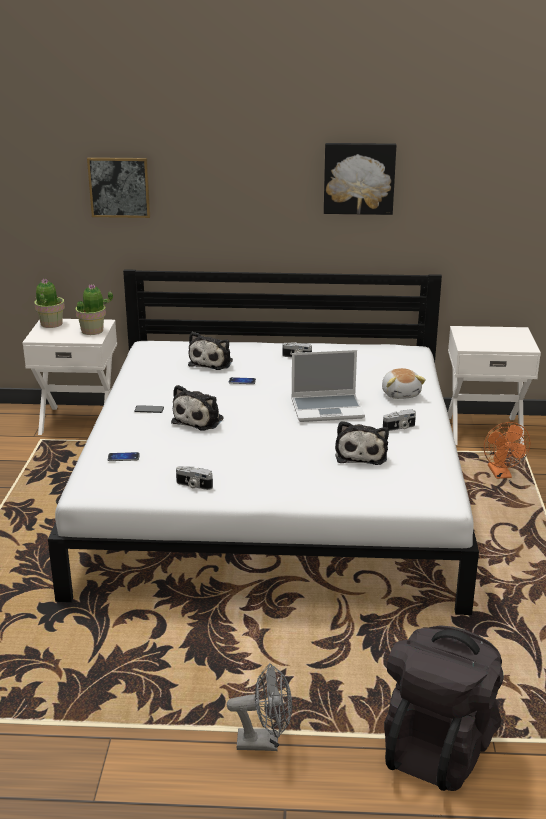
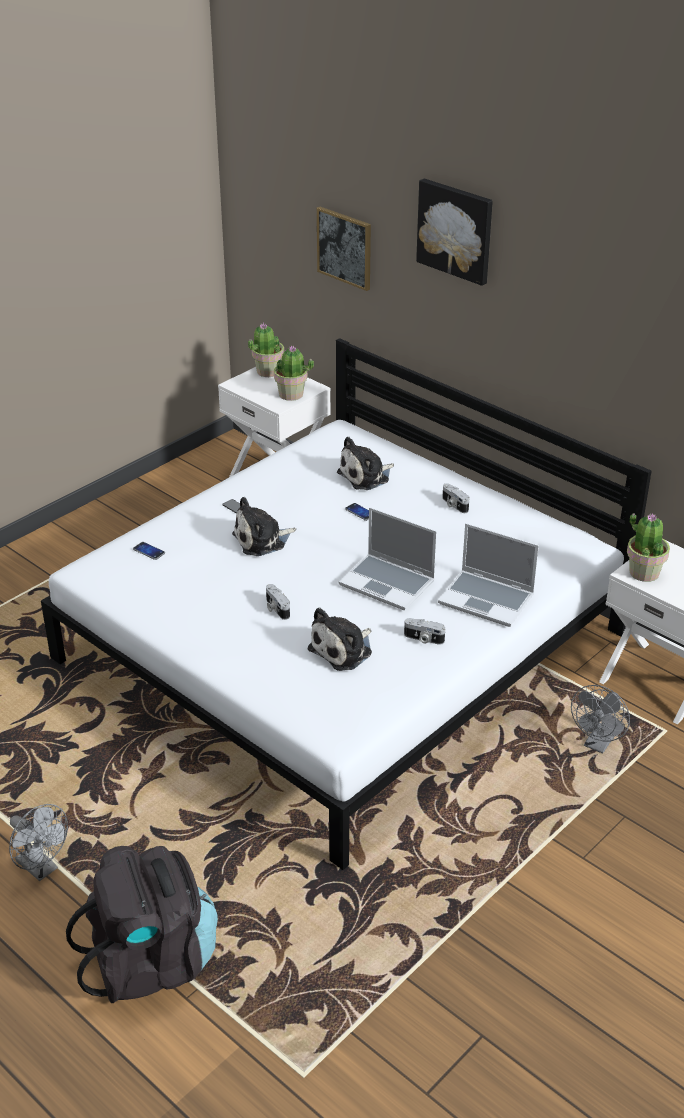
camera: 40 degrees right, 10 degrees up
camera [176,466,213,490] -> camera moved to [266,584,290,620]
picture [324,143,396,215] -> picture moved to [416,179,493,286]
plush toy [382,368,426,399] -> laptop [438,523,539,627]
orange fan [484,422,530,479] -> grey fan [571,685,630,754]
none -> potted plant [627,513,670,582]

